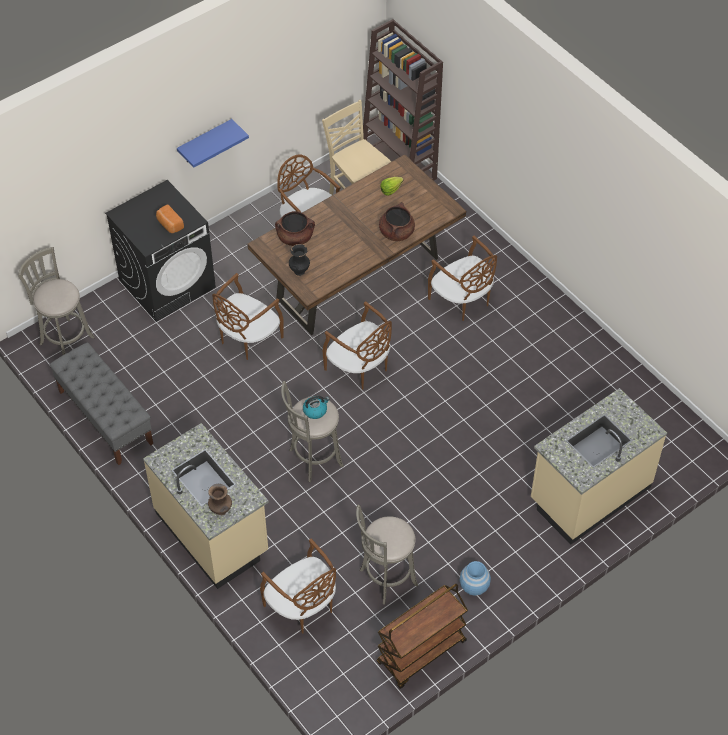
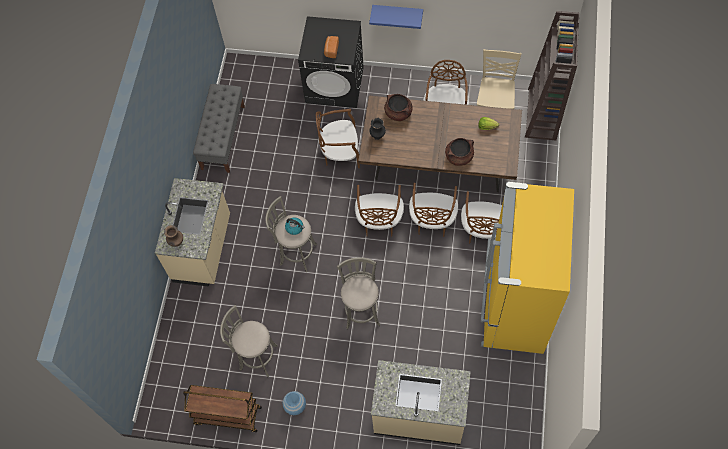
camera: 50 degrees right, 10 degrees up
grey stool [18,247,95,355] -> grey stool moved to [337,257,380,329]
brown chair [260,539,336,634] -> brown chair moved to [409,183,458,237]
none -> yellow fridge [481,182,574,354]

